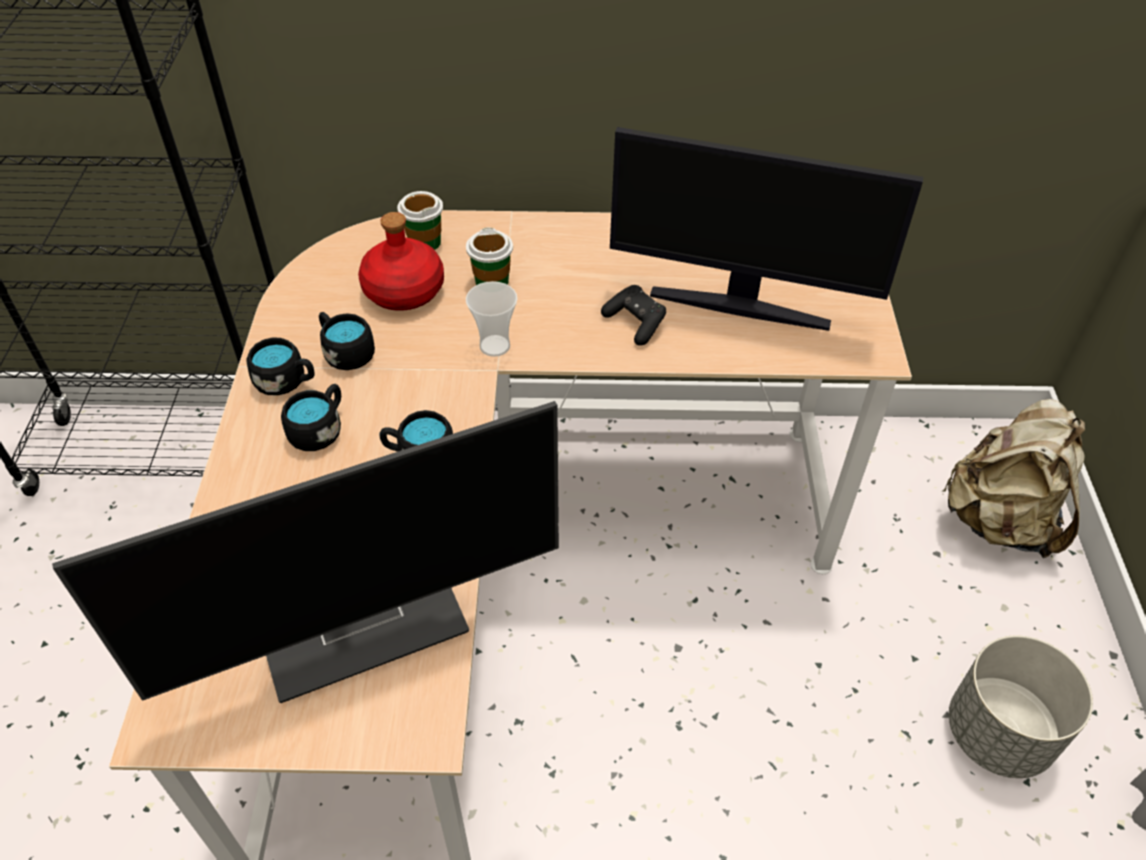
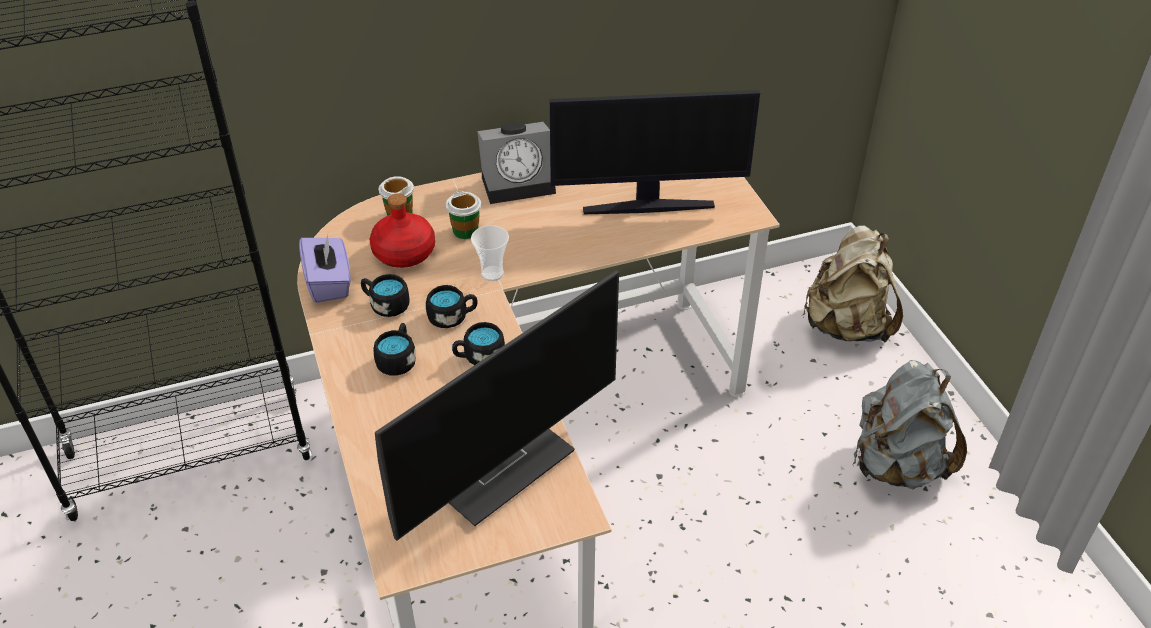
camera: 20 degrees left, 5 degrees down
black mug [247,337,315,396] -> black mug moved to [426,285,478,328]
black game controller [601,285,666,346] -> none
grey planter [949,635,1093,778] -> grey backpack [852,360,967,490]
none -> purple tissue box [299,235,351,303]
none -> alarm clock [477,122,556,204]

